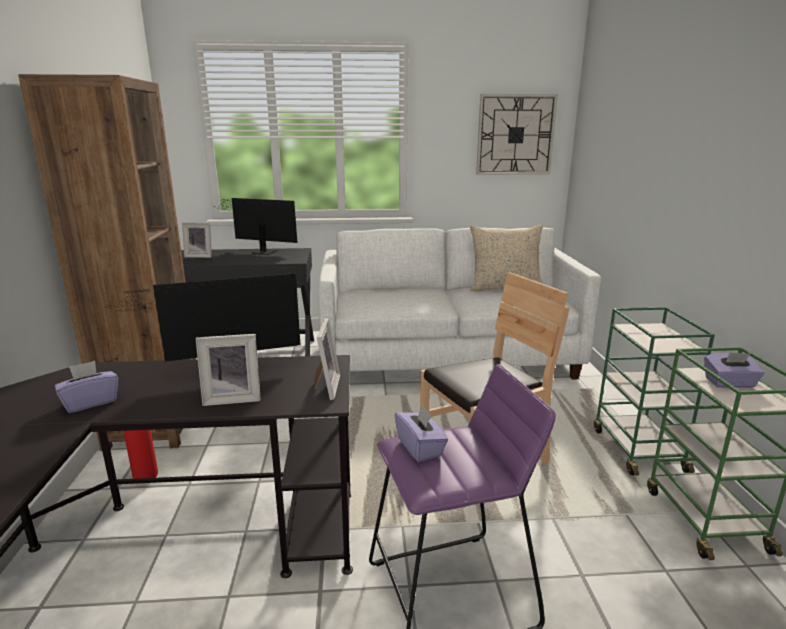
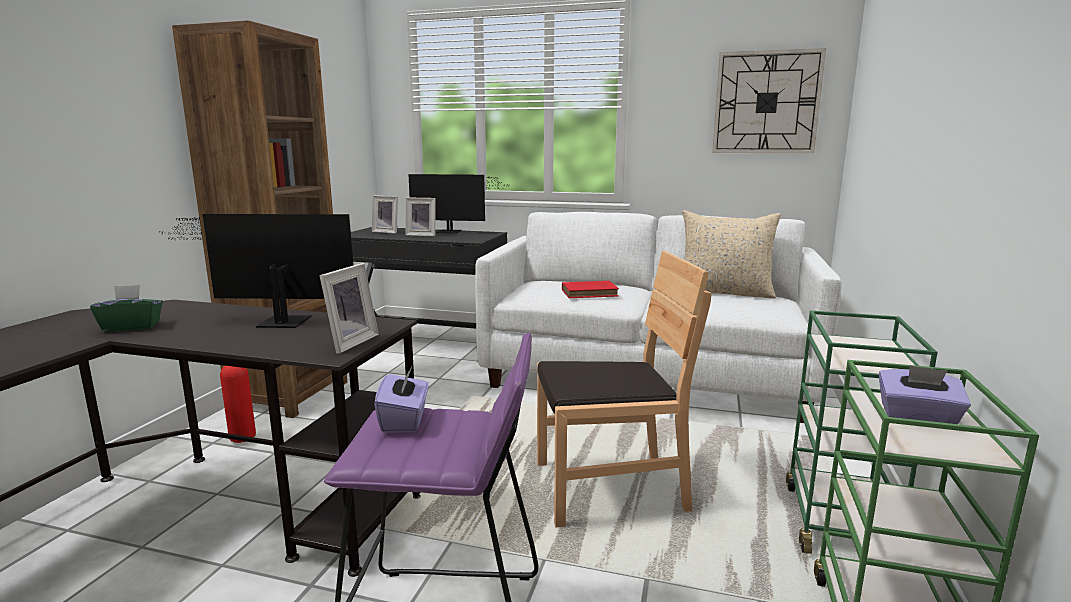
camera: 20 degrees right, 5 degrees down
purple tissue box [55,361,118,413] -> green tissue box [90,285,163,332]
picture frame [196,334,261,406] -> picture frame moved to [405,197,436,236]
monitor [215,198,298,255] -> monitor turned 150 degrees clockwise [408,174,509,234]
none -> red book [562,281,619,298]

